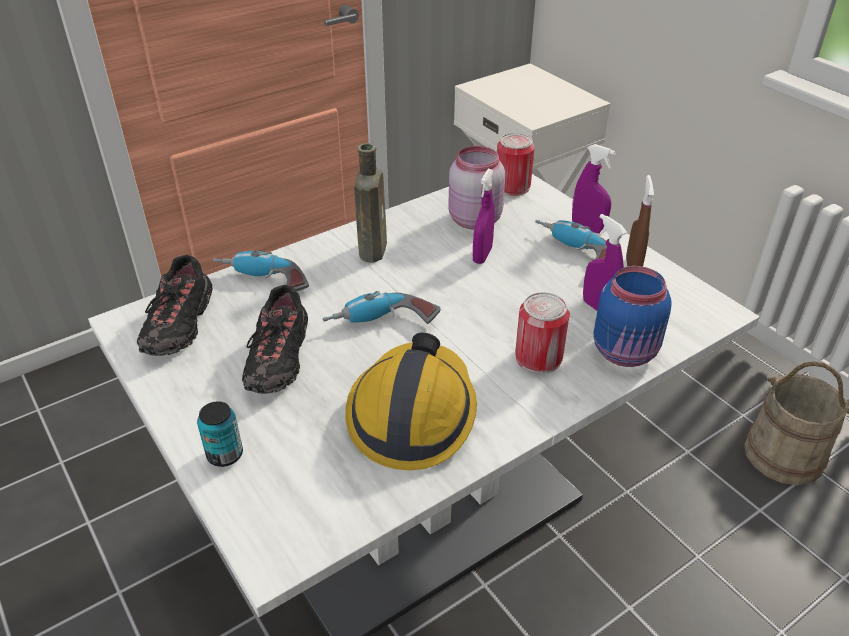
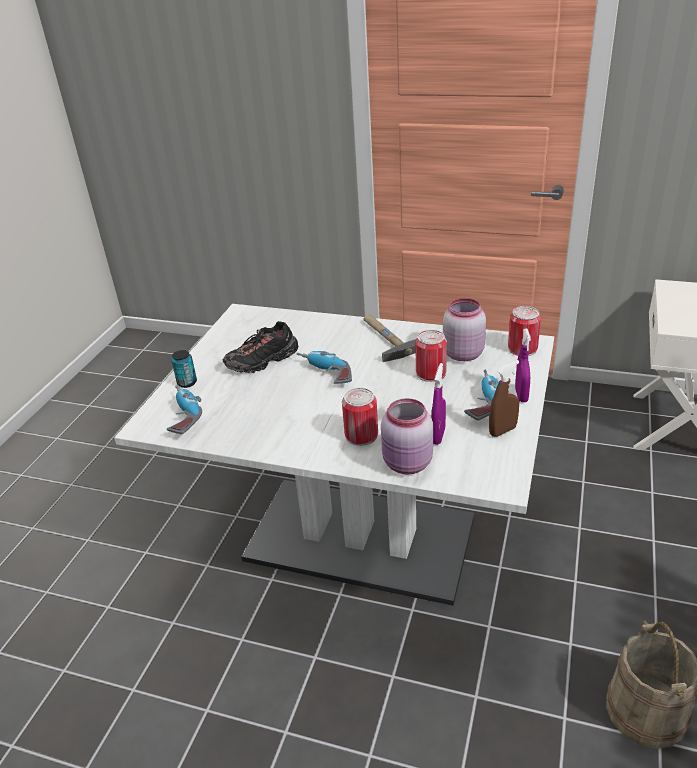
camera: 55 degrees right, 5 degrees down
black shoe [137,255,212,356] -> none
power drill [213,251,309,291] -> power drill moved to [167,385,202,434]
hard hat [345,333,477,470] -> none
brown bottle [354,143,387,263] -> hammer [364,314,416,362]
purple spray bottle [473,169,495,264] -> can [415,330,447,382]
blue jar [593,266,672,367] -> pink jar [381,398,433,475]

